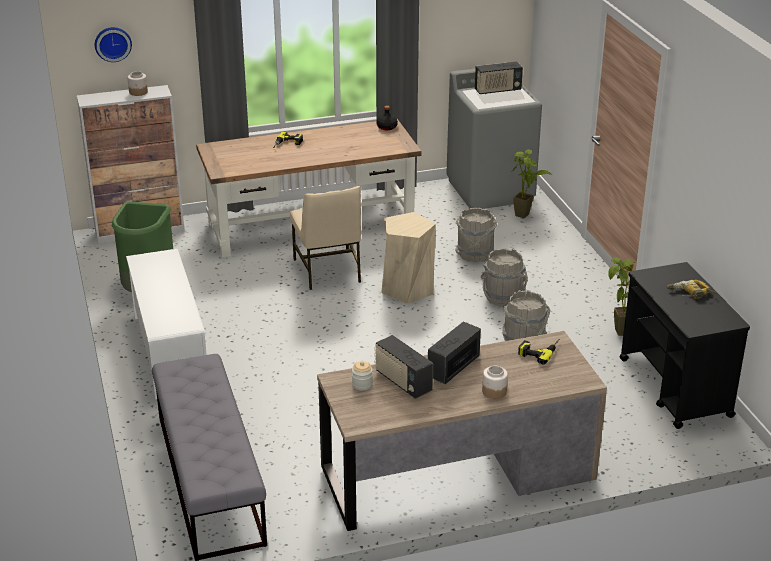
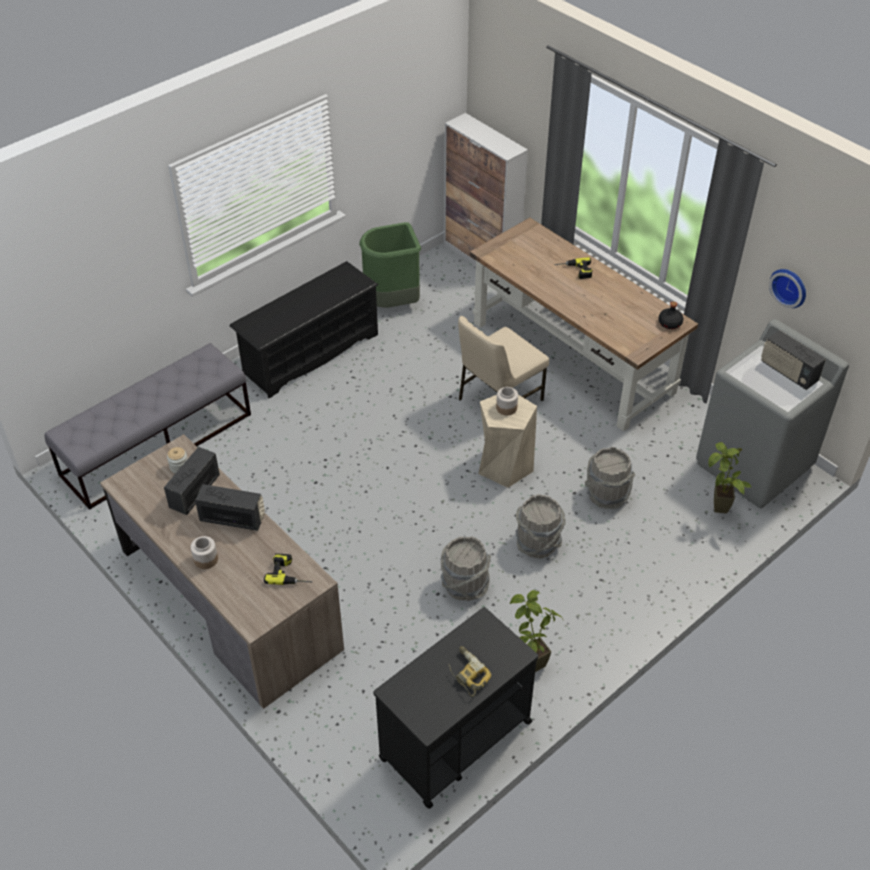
camera: 65 degrees right, 15 degrees up
wall clock [95,27,132,62] -> wall clock moved to [769,269,806,308]
white shoe rack [126,249,207,400] -> black shoe rack [229,261,378,398]
jar [127,71,148,96] -> jar moved to [496,387,518,415]

